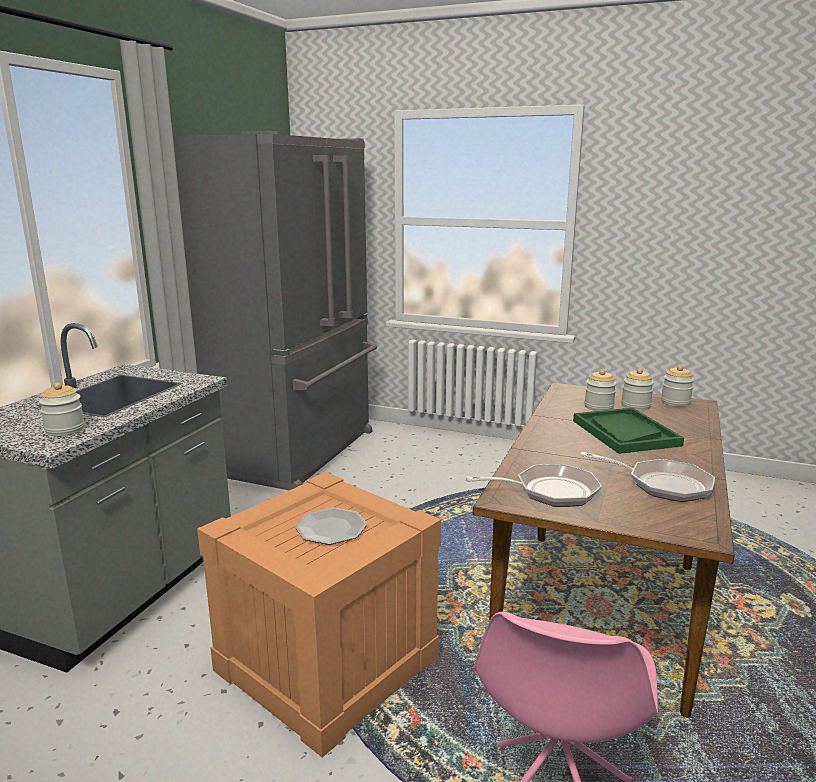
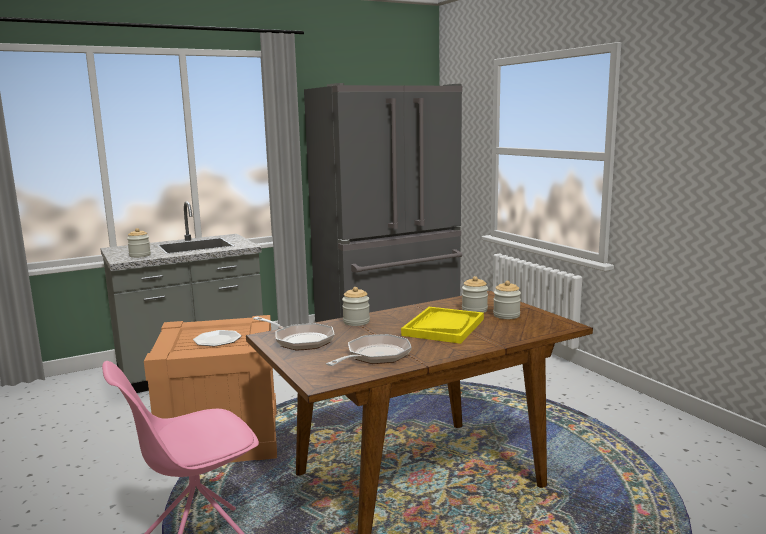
camera: 40 degrees right, 5 degrees down
green tray [573,408,684,454] -> yellow tray [401,307,484,344]
frying pan [580,452,715,502] -> frying pan turned 120 degrees counterclockwise [326,334,412,366]
jar [661,365,694,407] -> jar moved to [342,287,370,326]

